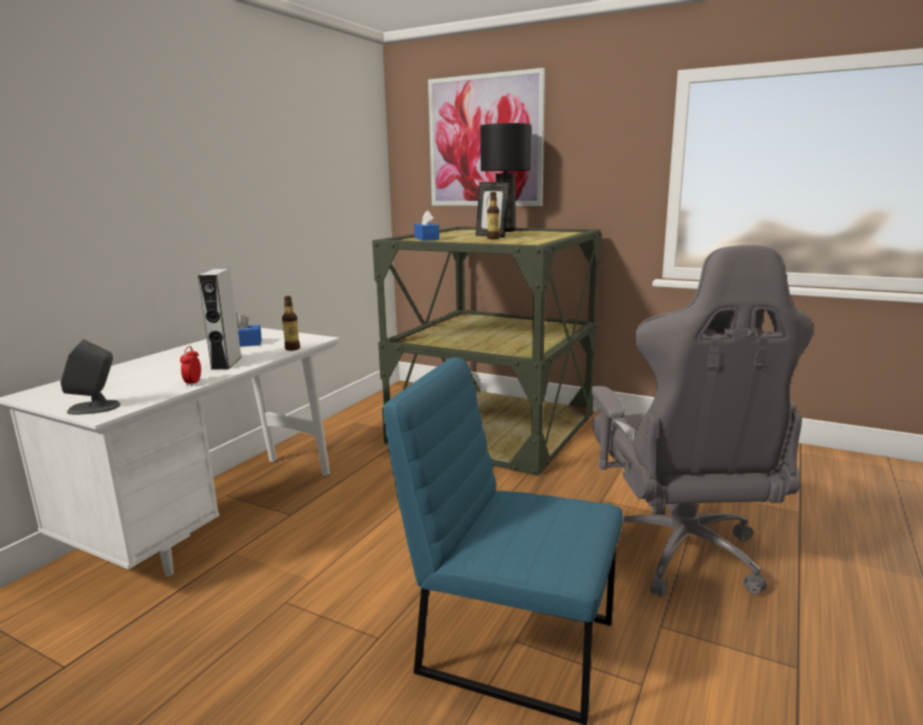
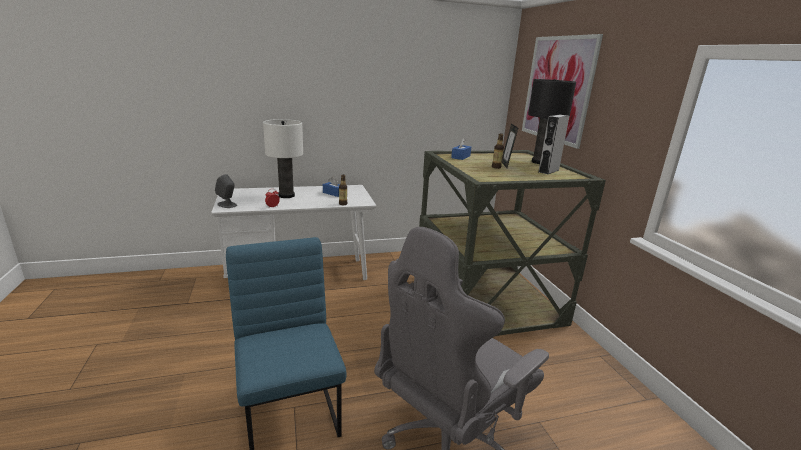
camera: 45 degrees right, 5 degrees up
grey speaker [198,268,242,370] -> grey speaker moved to [539,115,569,174]
none -> white table lamp [263,119,303,198]

